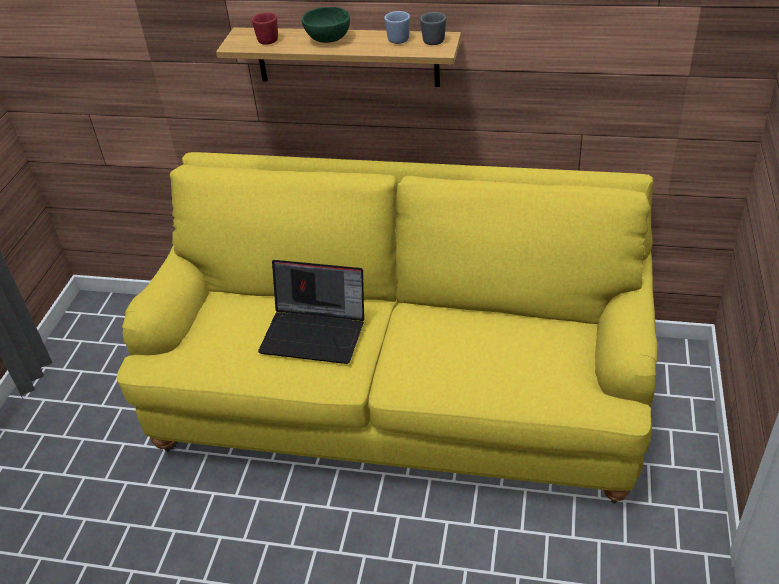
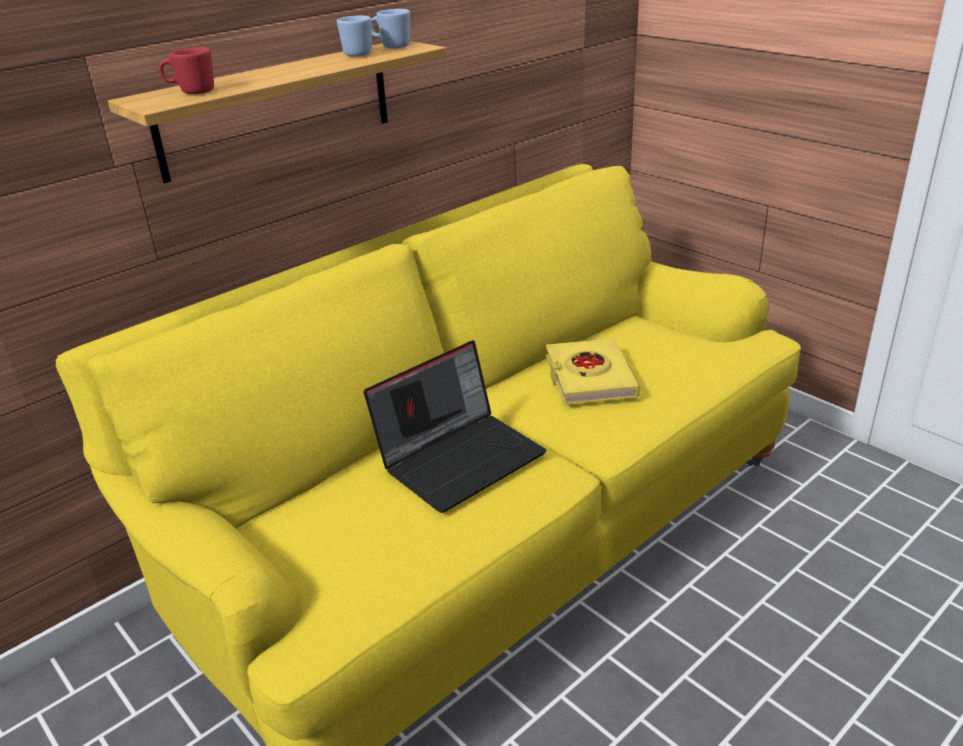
camera: 55 degrees left, 10 degrees down
green bowl [302,7,350,43] -> none
grey mug [420,12,446,45] -> blue mug [371,9,410,49]
none -> yellow book [546,338,640,405]

